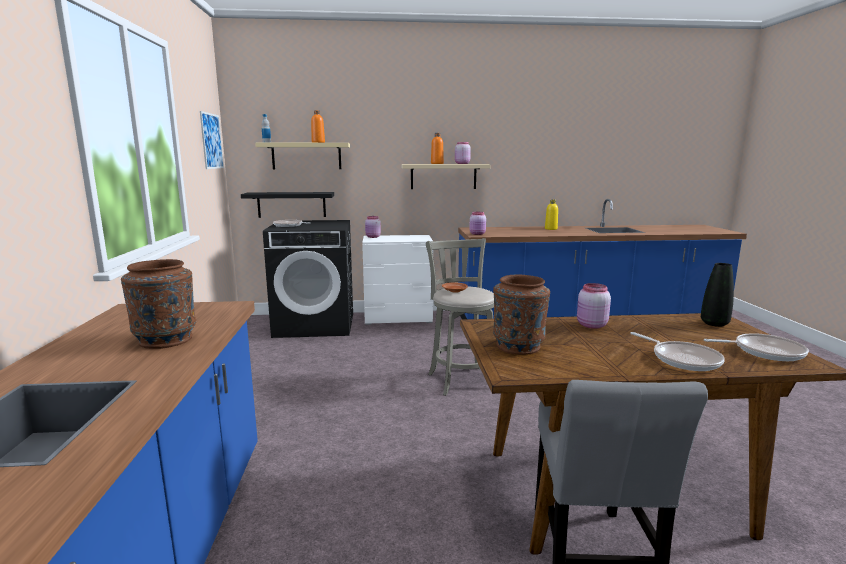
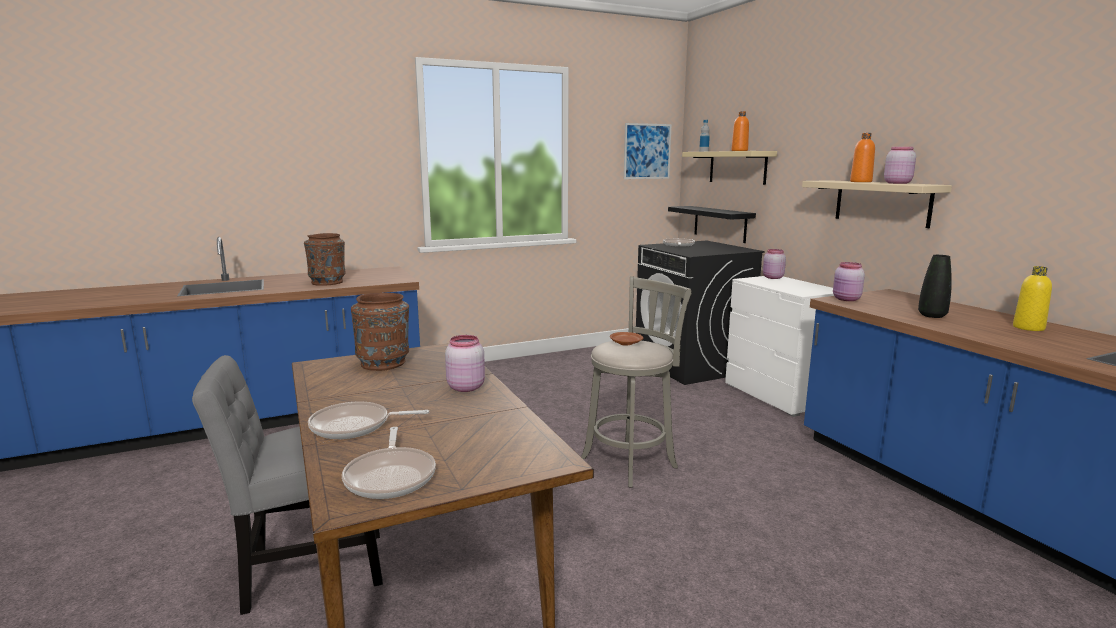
camera: 70 degrees right, 0 degrees up
frying pan [630,332,725,371] -> frying pan turned 45 degrees clockwise [308,402,429,439]
black vase [701,263,734,327] -> black vase moved to [918,255,952,318]

